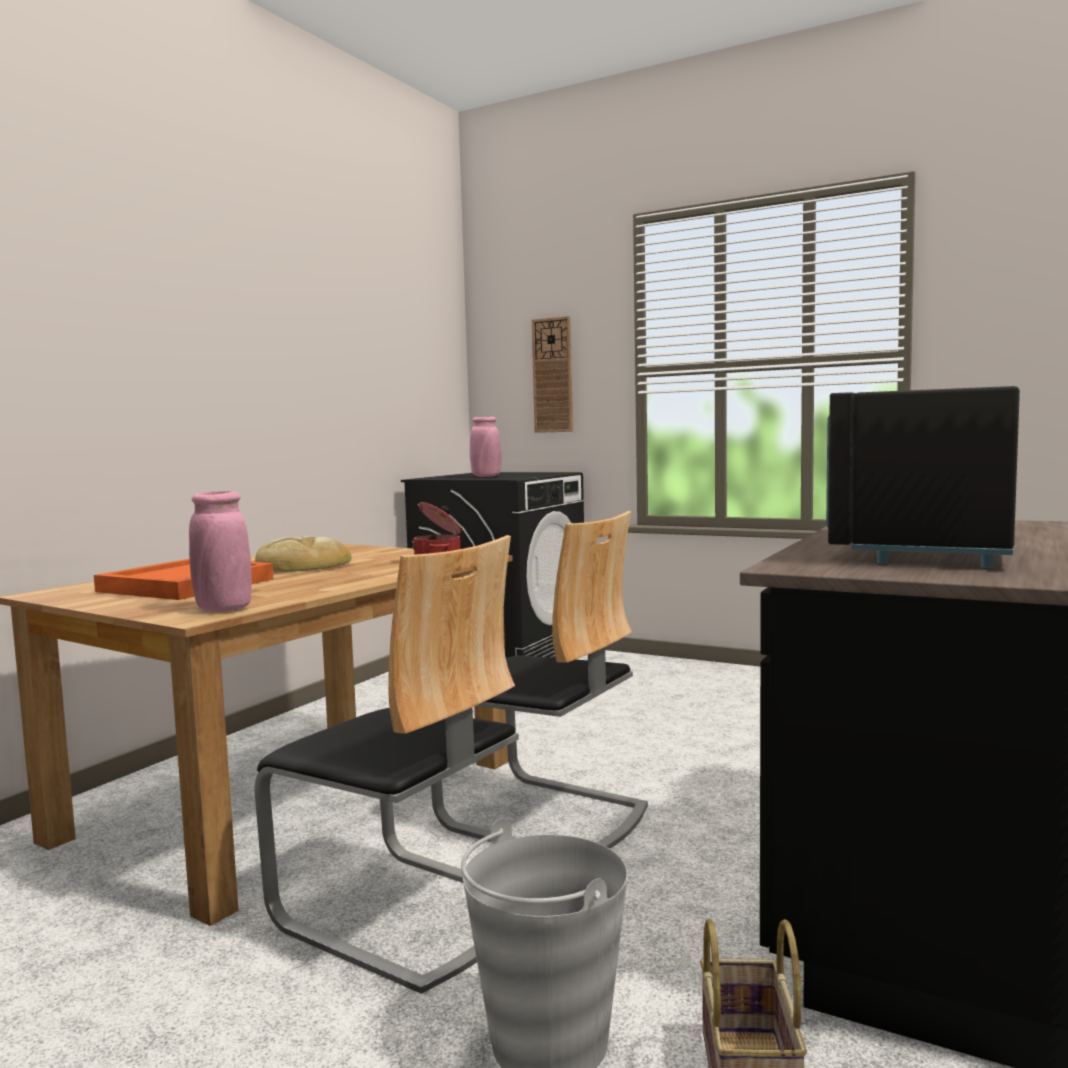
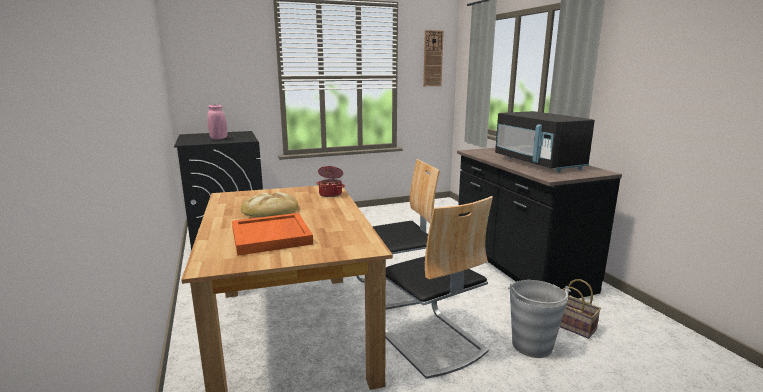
camera: 50 degrees left, 10 degrees up
pink vase [189,491,252,611] -> none
chair [255,535,519,994] -> chair turned 75 degrees clockwise [385,196,493,379]
wall clock [532,316,573,433] -> wall clock moved to [423,30,444,86]

